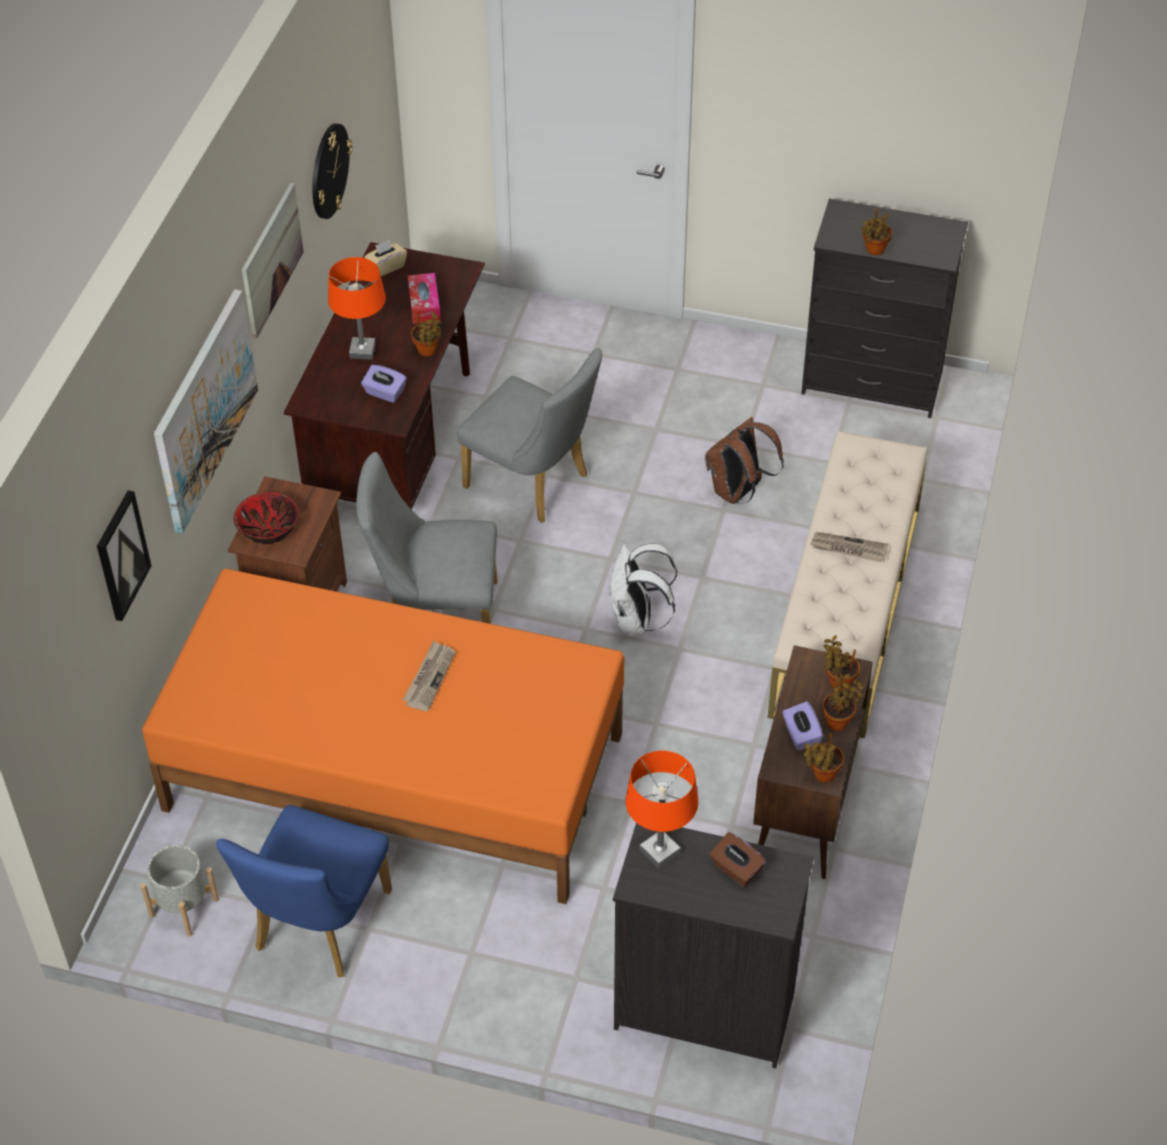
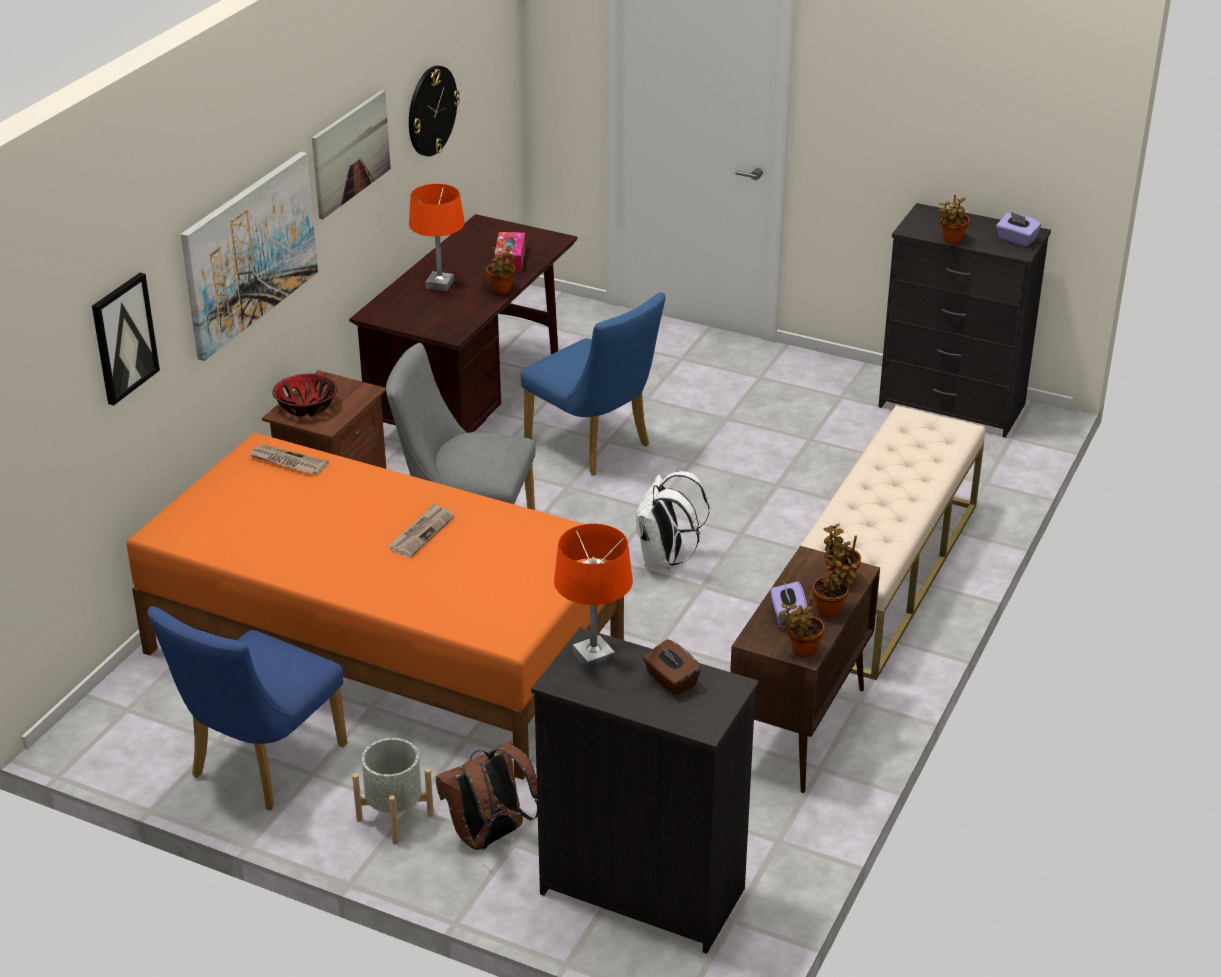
camera: 10 degrees right, 15 degrees down
grey planter [140,845,219,937] -> grey planter moved to [352,738,434,844]
purple tissue box [361,365,406,403] -> purple tissue box moved to [996,212,1041,247]
beige tissue box [364,240,407,276] -> none
grey chair [457,348,602,523] -> blue chair [520,292,665,475]
brown backpack [705,417,784,504] -> brown backpack moved to [435,740,538,850]
newspaper [810,532,888,562] -> newspaper moved to [248,445,329,474]

